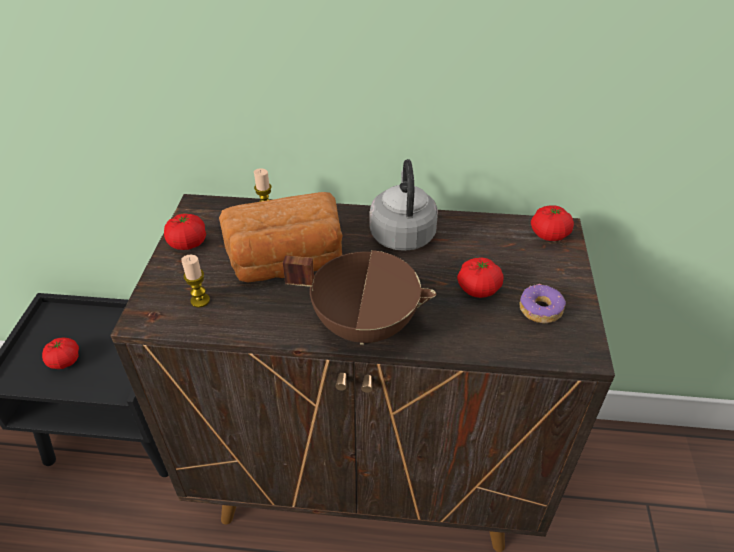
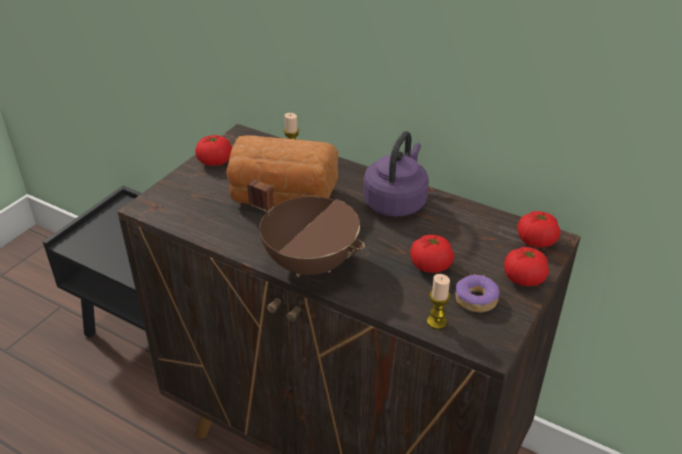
camera: 25 degrees right, 5 degrees down
tomato [42,338,79,369] -> tomato moved to [504,247,549,286]
candle [181,255,210,307] -> candle moved to [427,274,450,329]
grey kettle [370,159,438,251] -> purple kettle [363,131,429,217]

